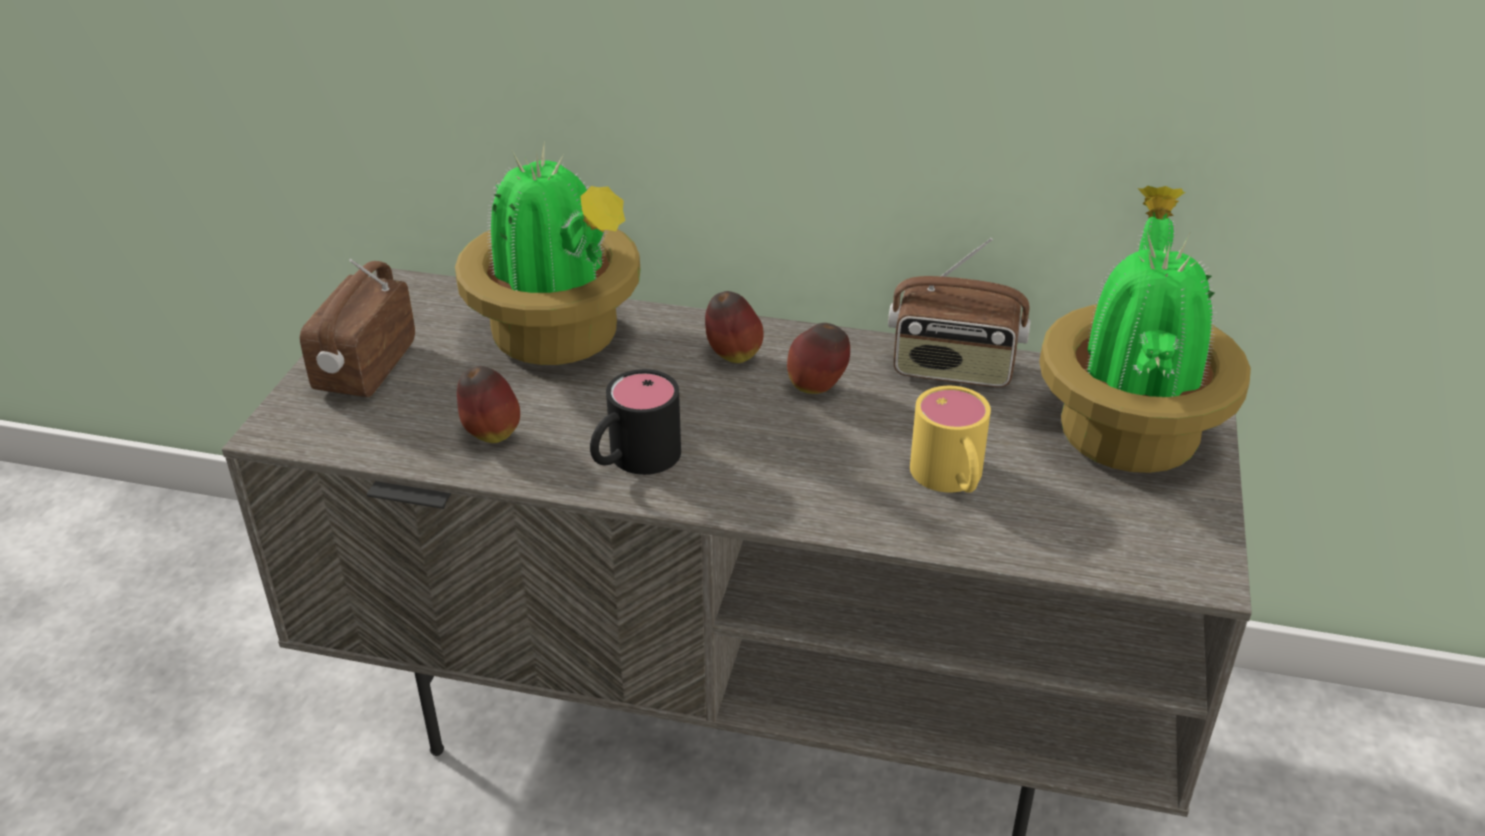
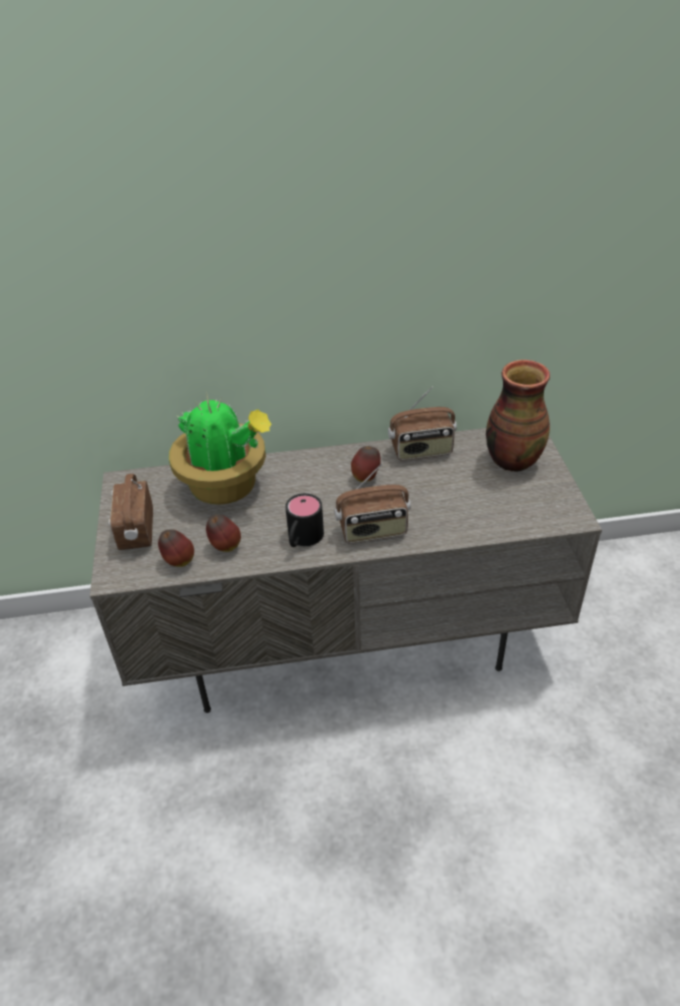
camera: 20 degrees left, 5 degrees up
apple [705,291,764,363] -> apple moved to [158,529,194,567]
yellow mug [910,386,991,493] -> none
potted plant [1039,186,1251,473] -> vase [486,360,550,472]
none -> radio [334,463,411,543]

